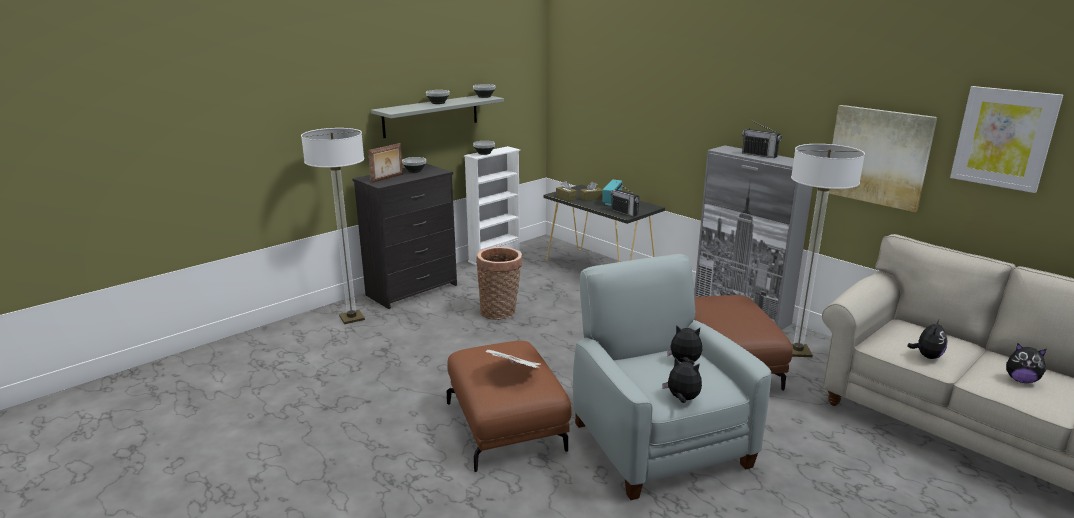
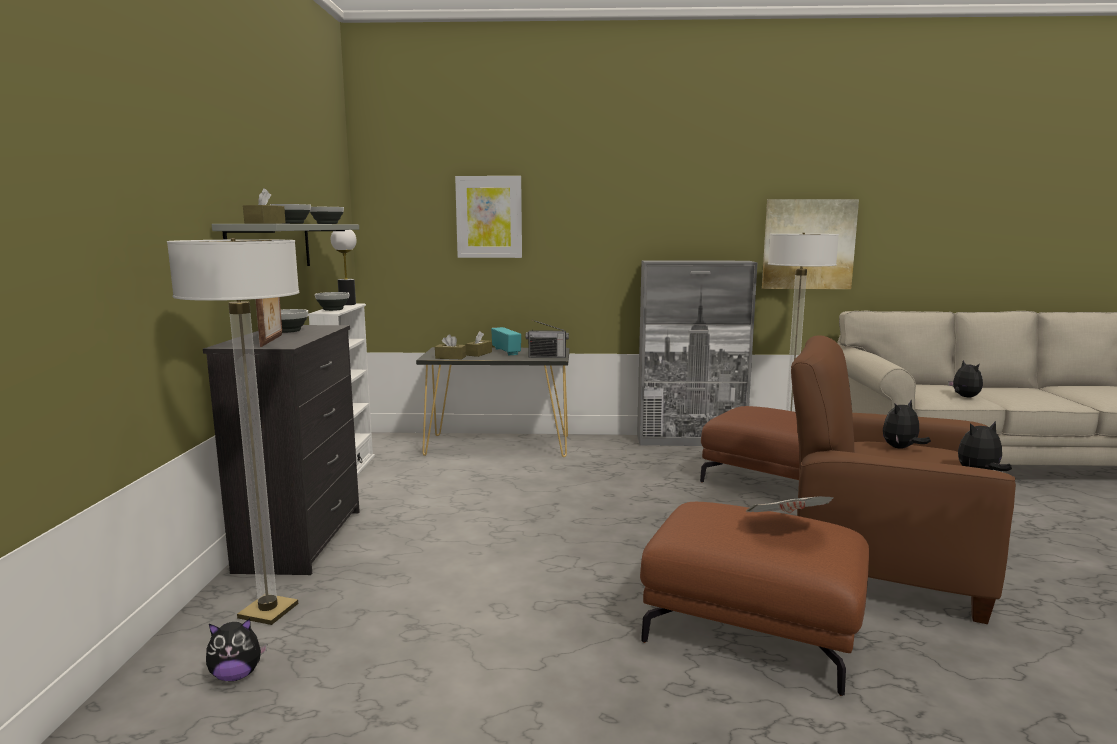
camera: 45 degrees left, 10 degrees down
basket [476,247,523,320] -> none
grey armchair [573,254,771,500] -> brown armchair [791,336,1016,624]
radio [742,120,782,158] -> none
picture [950,86,1063,193] -> picture moved to [455,176,522,258]
plush toy [1006,344,1047,383] -> plush toy moved to [206,618,267,681]
none -> brown tissue box [243,188,286,224]
none -> table lamp [331,230,356,305]

